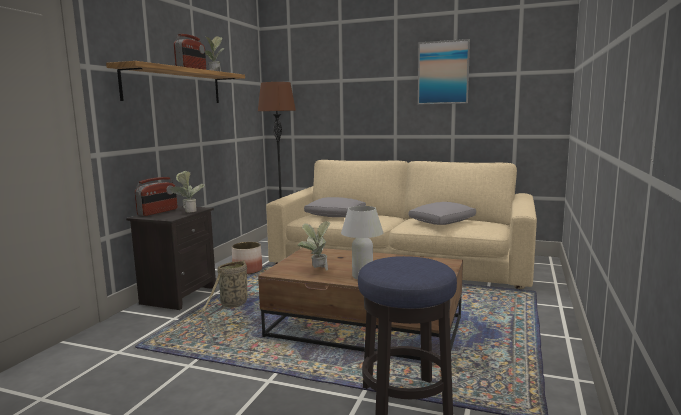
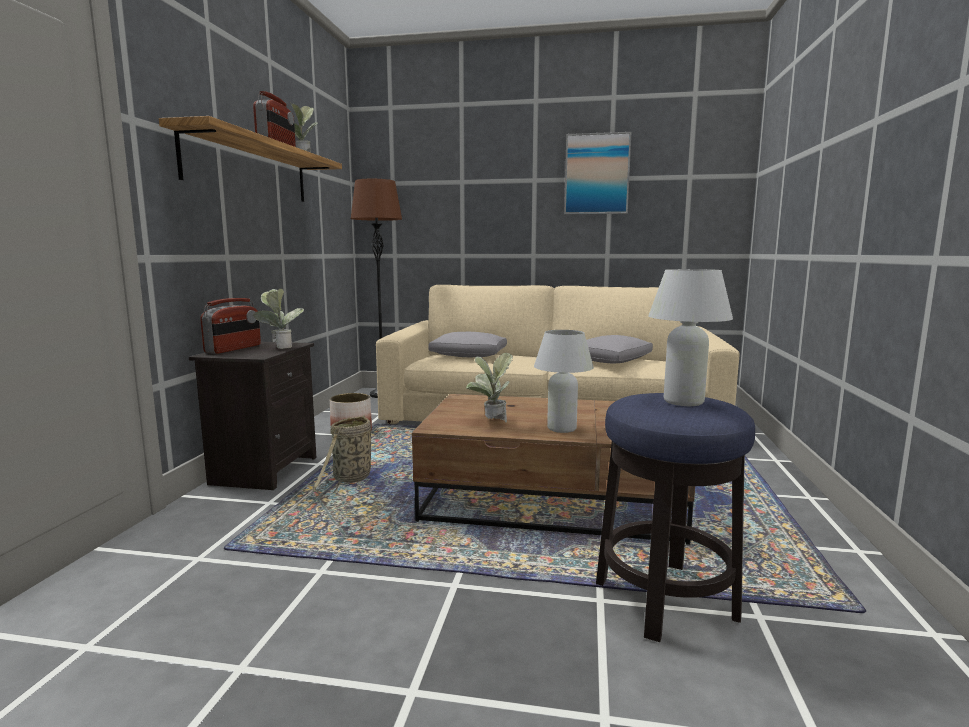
camera: 10 degrees left, 0 degrees up
none -> white table lamp [648,269,733,406]

